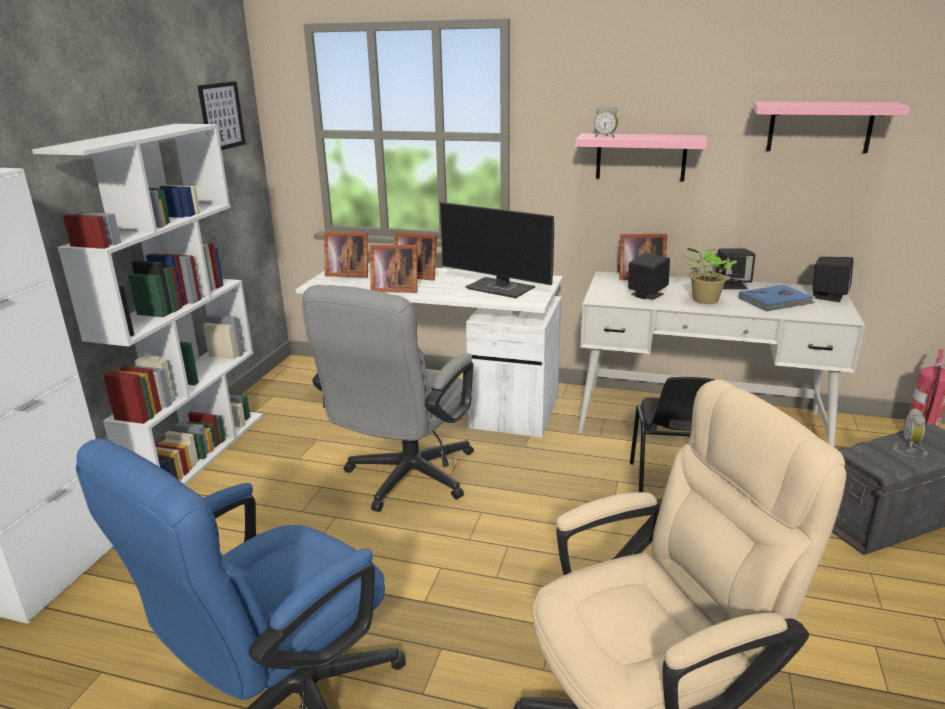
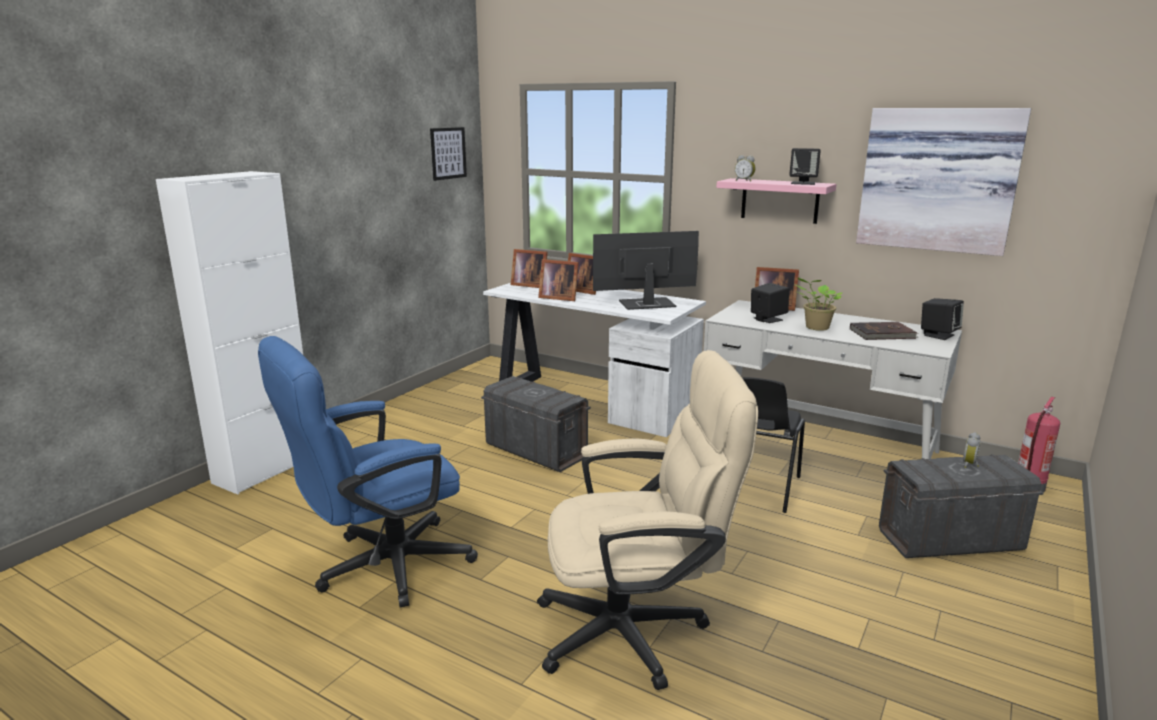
camera: 15 degrees right, 5 degrees down
white bookcase [32,124,263,485] -> none
grey office chair [302,285,474,512] -> grey storage box [481,376,591,472]
monitor [440,202,554,298] -> monitor turned 120 degrees clockwise [593,231,699,310]
black speaker [716,248,755,289] -> black speaker moved to [789,148,821,185]
blue book [739,285,816,311] -> brown book [850,322,919,340]
pink shelf [753,102,910,153] -> picture [856,108,1031,256]

